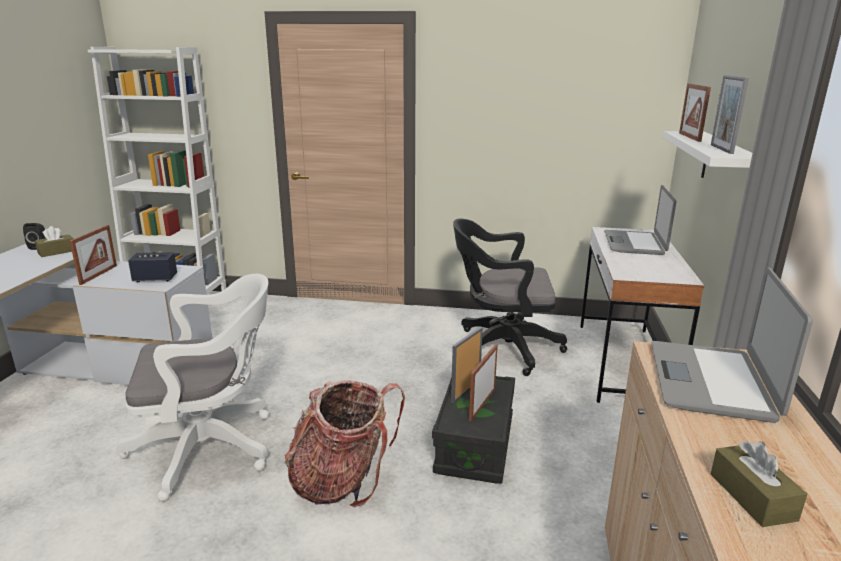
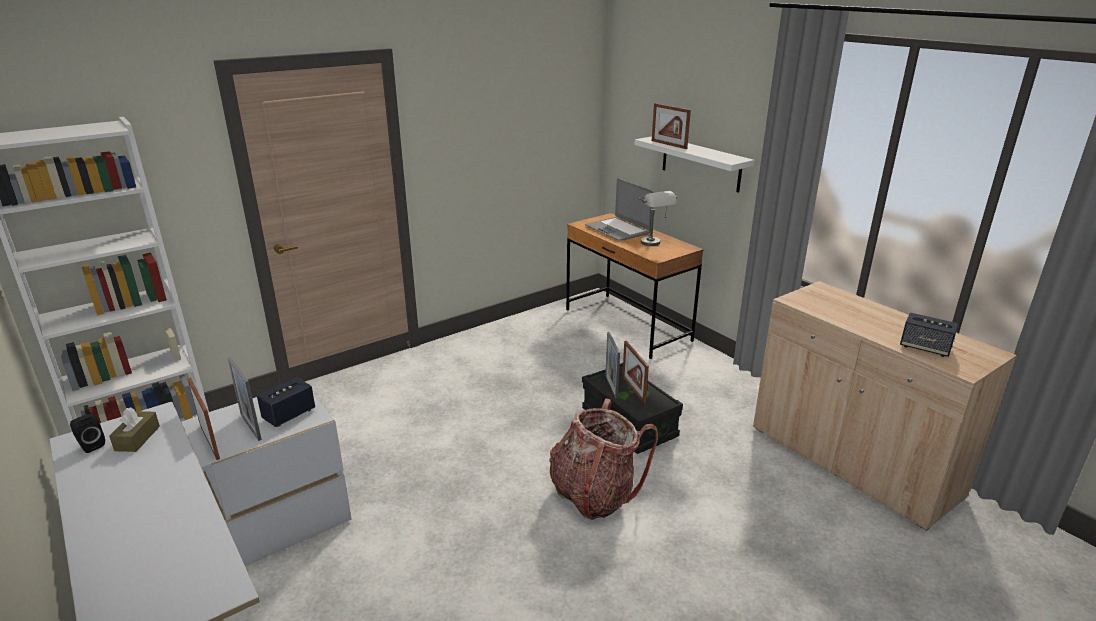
camera: 45 degrees left, 5 degrees up
white office chair [116,274,269,502] -> none
black office chair [453,219,567,376] -> none
white desk [580,227,704,403] -> brown desk [566,213,704,359]
laptop [651,267,813,423] -> none
picture frame [711,75,749,154] -> picture frame moved to [227,357,262,441]
brown tissue box [711,441,807,527] -> speaker [900,313,958,357]
none -> grey table lamp [638,191,677,246]

